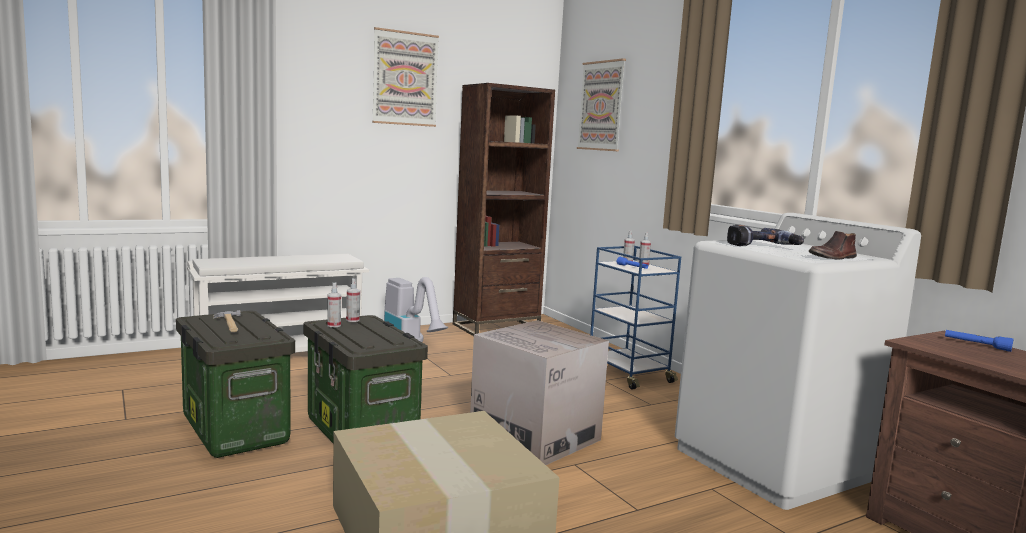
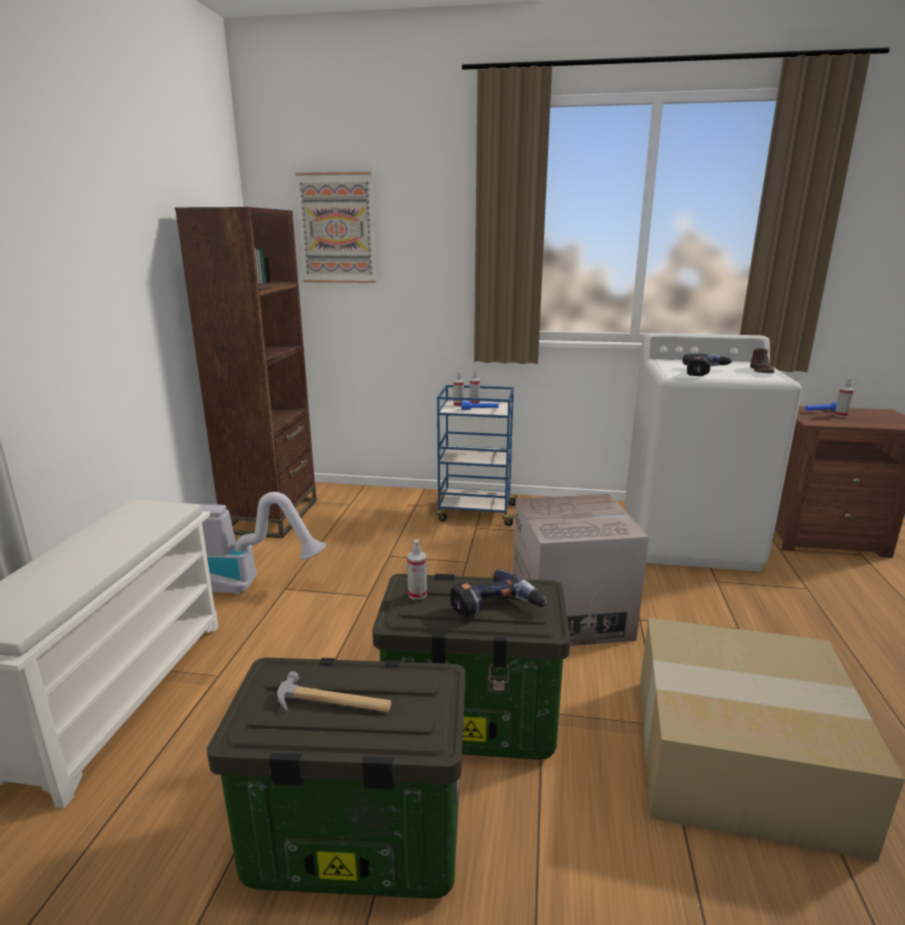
camera: 50 degrees left, 10 degrees up
spray bottle [327,282,341,327] -> spray bottle moved to [834,378,854,417]
picture [372,27,439,127] -> none
none -> power drill [450,569,548,617]

